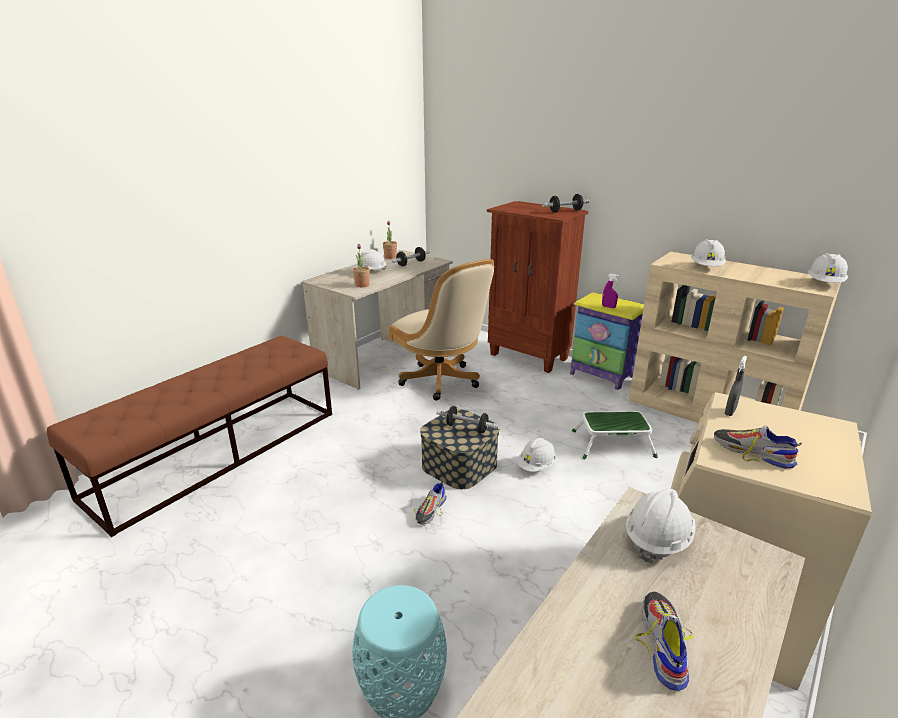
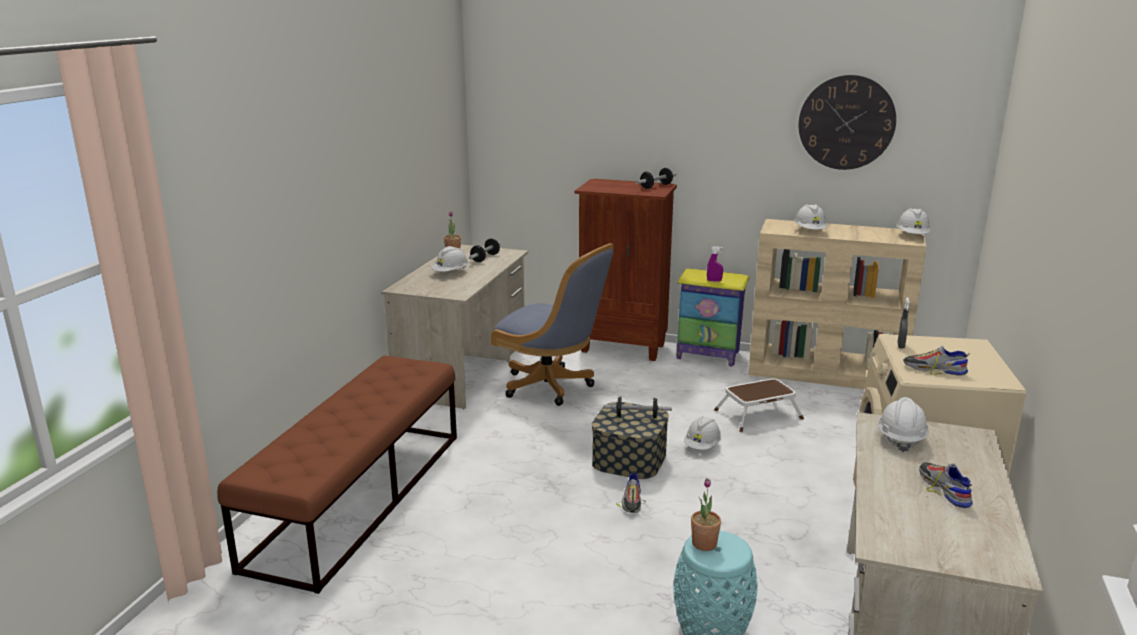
camera: 20 degrees left, 5 degrees down
potted plant [353,244,370,287] -> potted plant moved to [691,478,721,551]
beige office chair [389,259,494,401] -> blue office chair [491,243,613,406]
green step ladder [572,411,658,459] -> brown step ladder [714,379,804,432]
none -> wall clock [799,75,896,170]

